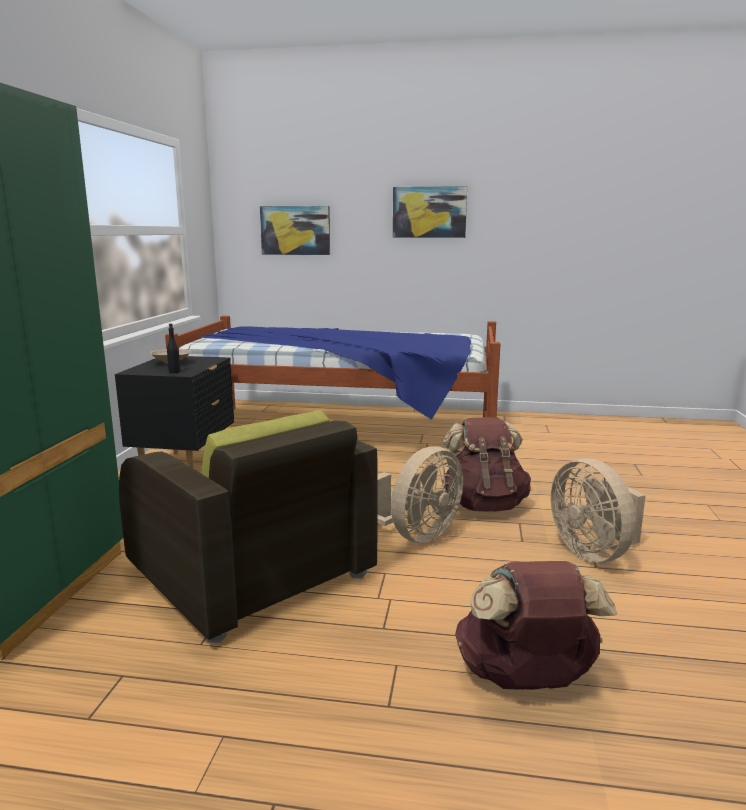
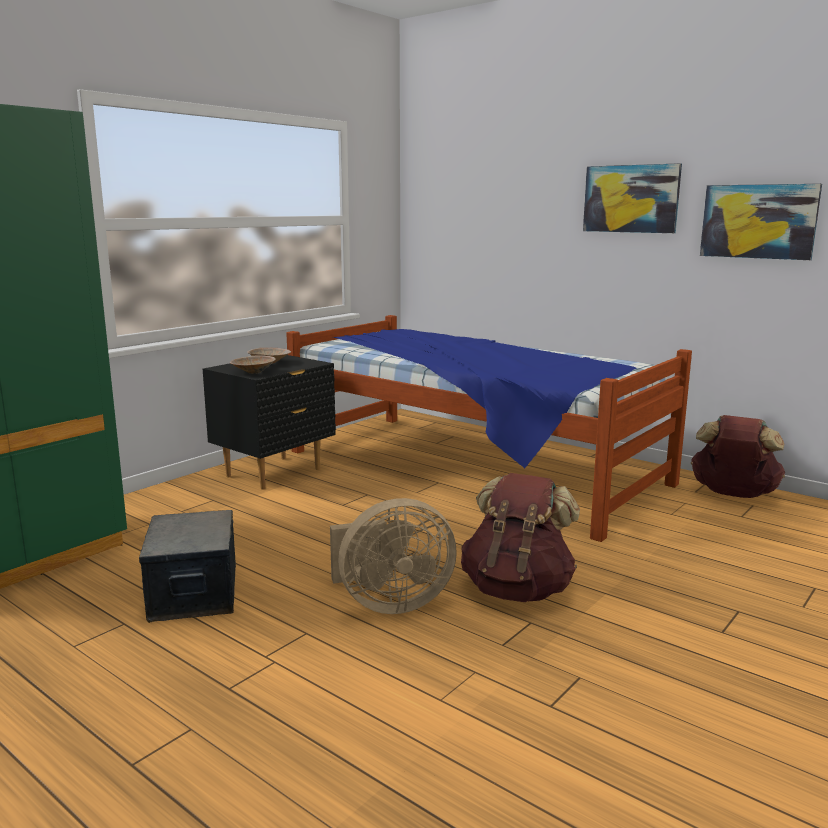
camera: 30 degrees right, 0 degrees up
brown armchair [119,410,377,643] -> storage box [139,510,236,623]
black bottle [167,324,180,373] -> beige bowl [230,355,276,374]
picture [260,206,330,255] -> picture moved to [700,184,822,260]
brown backpack [455,561,617,690] -> brown backpack moved to [691,415,785,498]
beige fan [551,458,646,563] -> none

